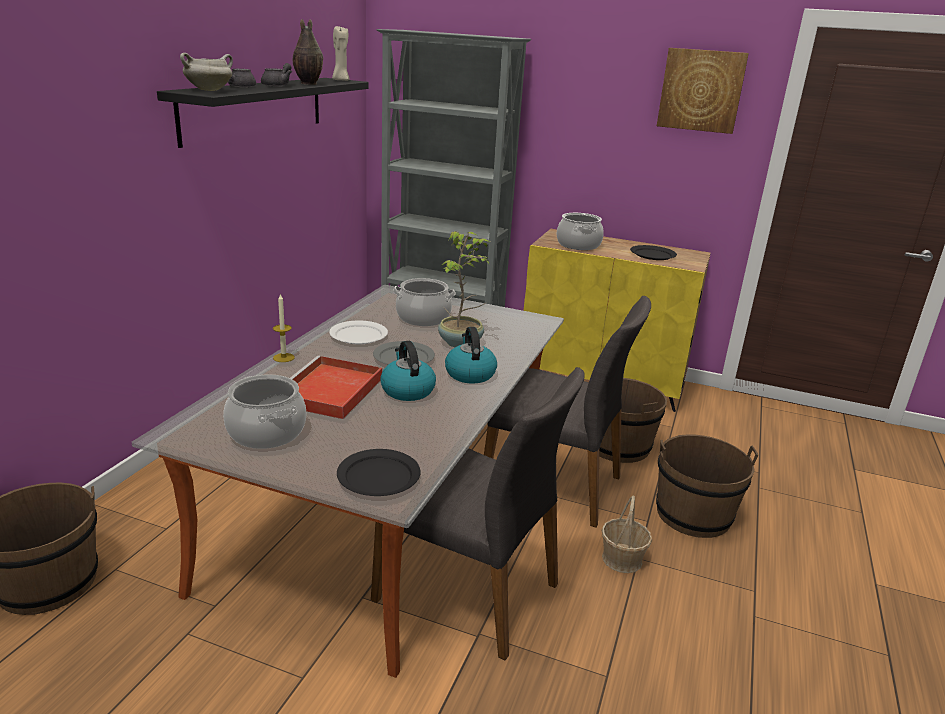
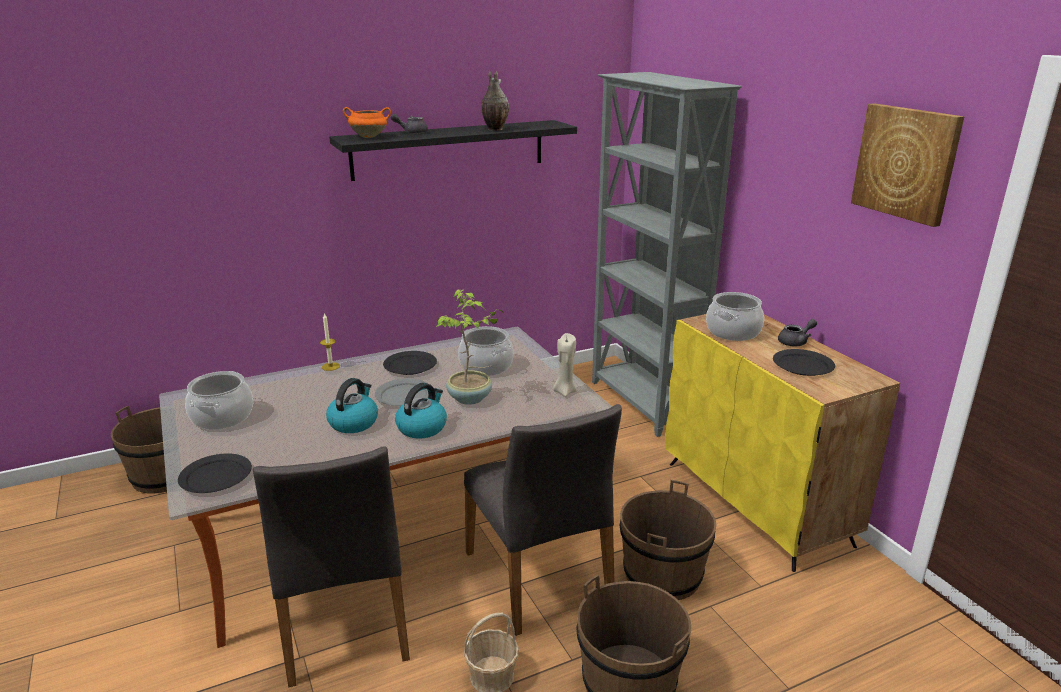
camera: 45 degrees right, 0 degrees up
white cooking pot [180,53,233,91] -> orange cooking pot [343,107,391,138]
grey teapot [261,63,292,87] -> grey teapot moved to [778,319,817,346]
red tray [290,356,382,419] -> none
white plate [329,321,388,344] -> black plate [383,351,437,375]
beige candle [332,26,350,81] -> beige candle moved to [553,333,577,396]

